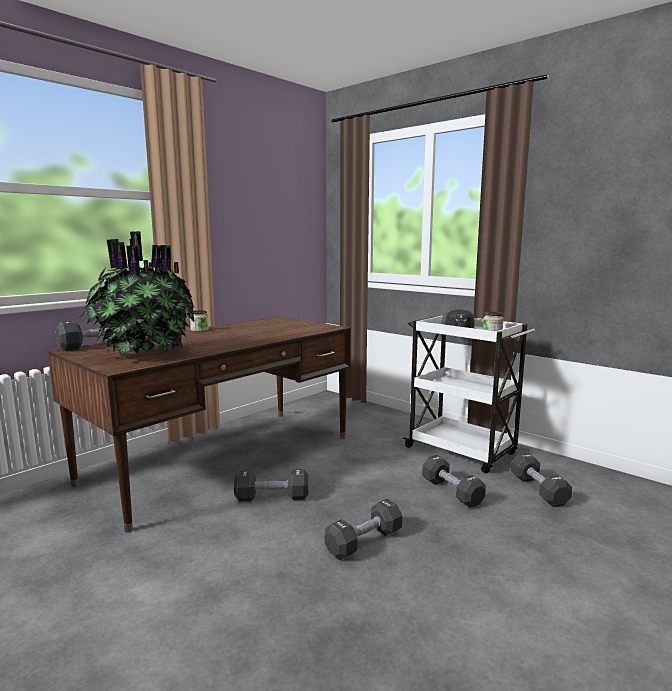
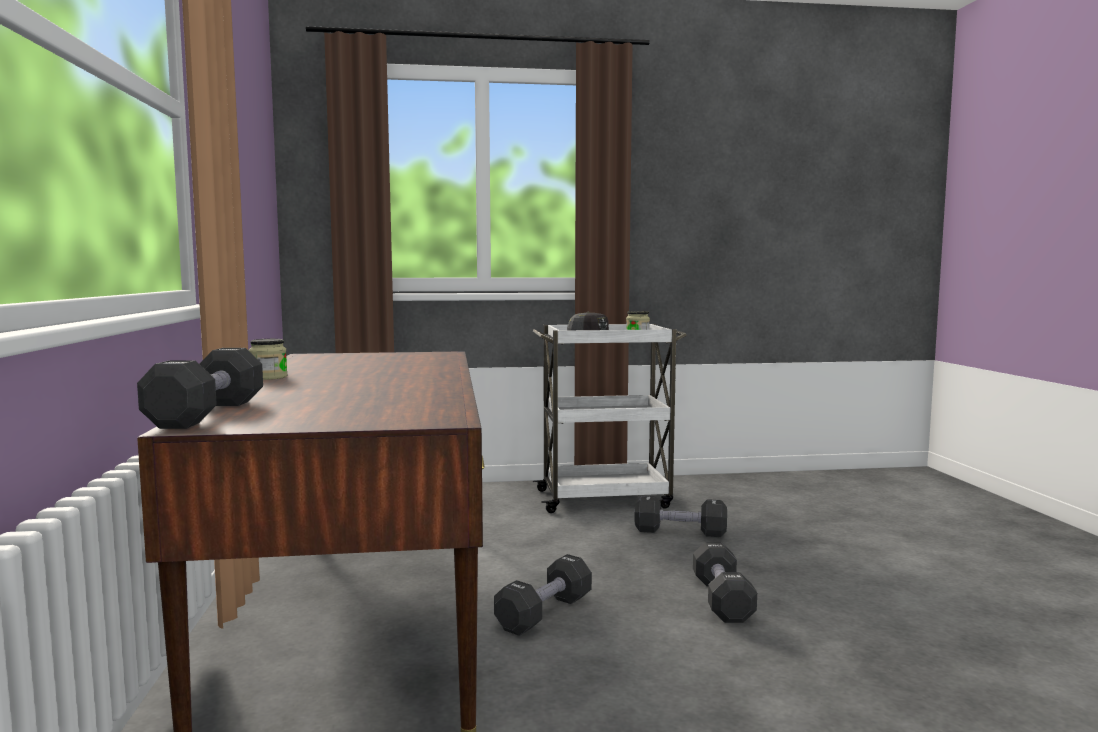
camera: 50 degrees left, 5 degrees down
potted plant [79,231,194,358] -> none
black dumbbell [511,453,572,507] -> none

